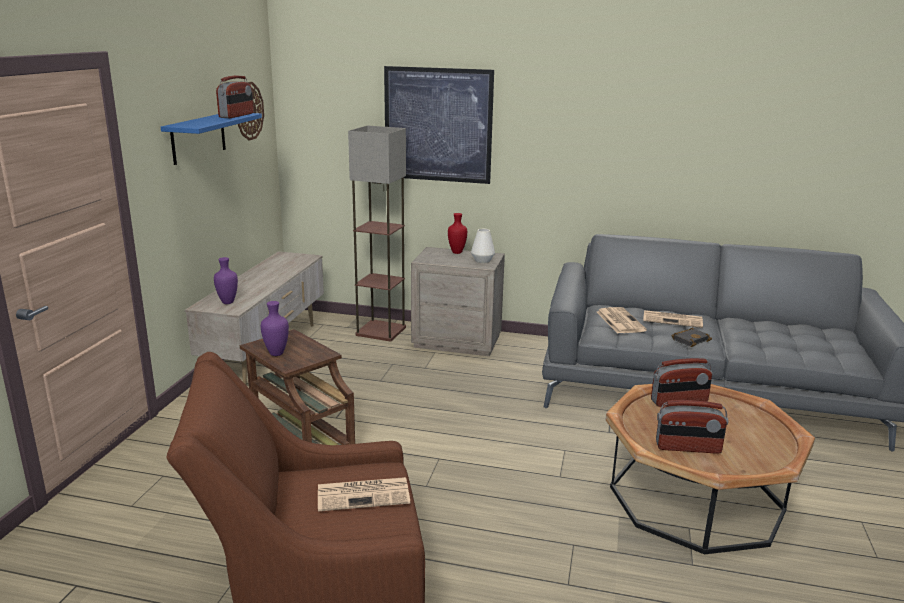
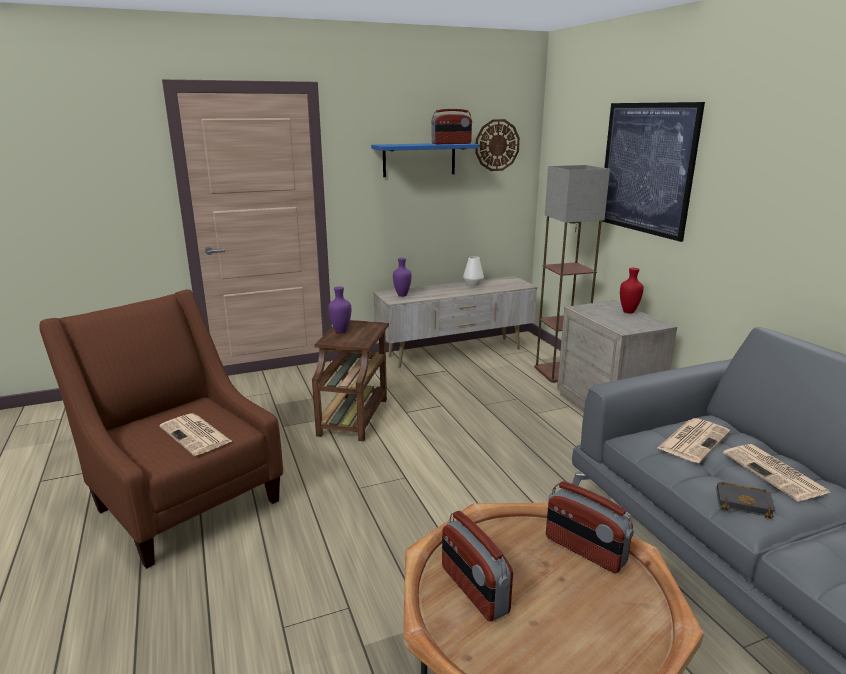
camera: 55 degrees right, 0 degrees up
white vase [471,229,495,263] -> white vase moved to [463,256,484,286]

